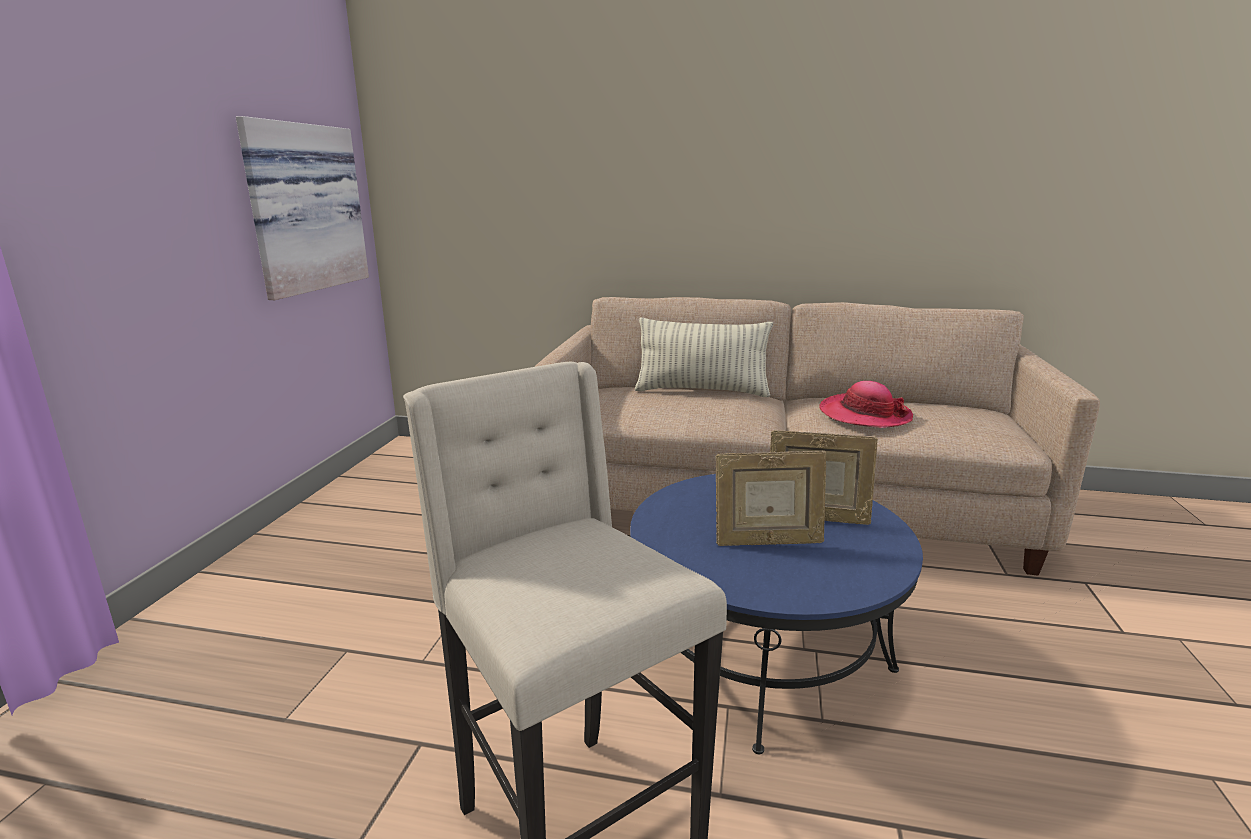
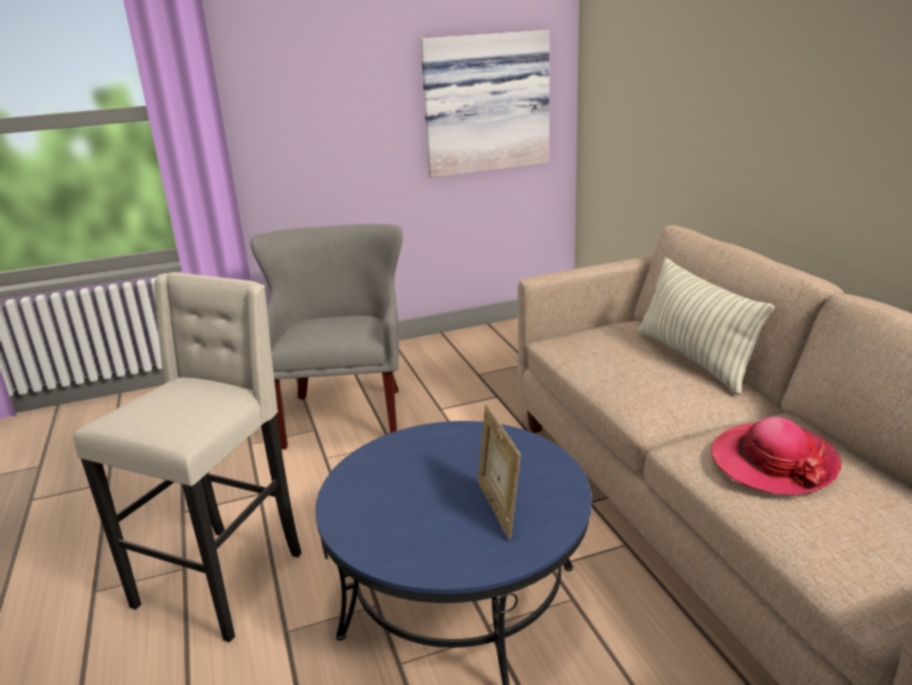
camera: 60 degrees right, 5 degrees up
picture frame [716,451,826,546] -> none
none -> grey armchair [250,224,403,449]

